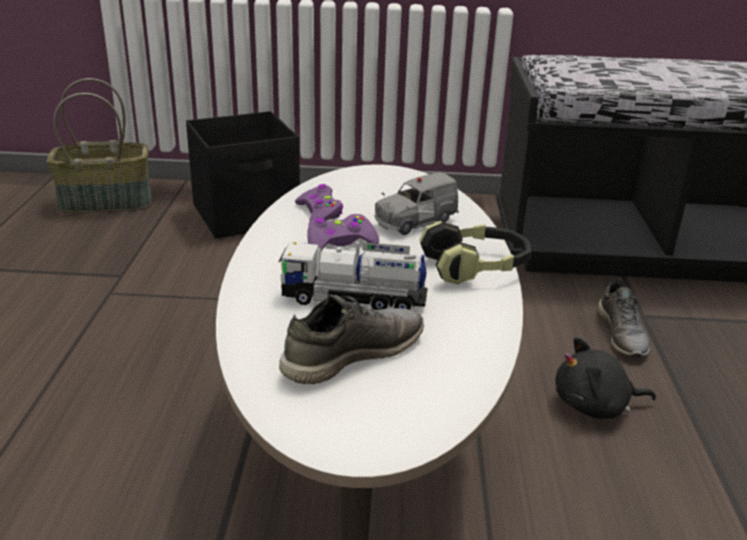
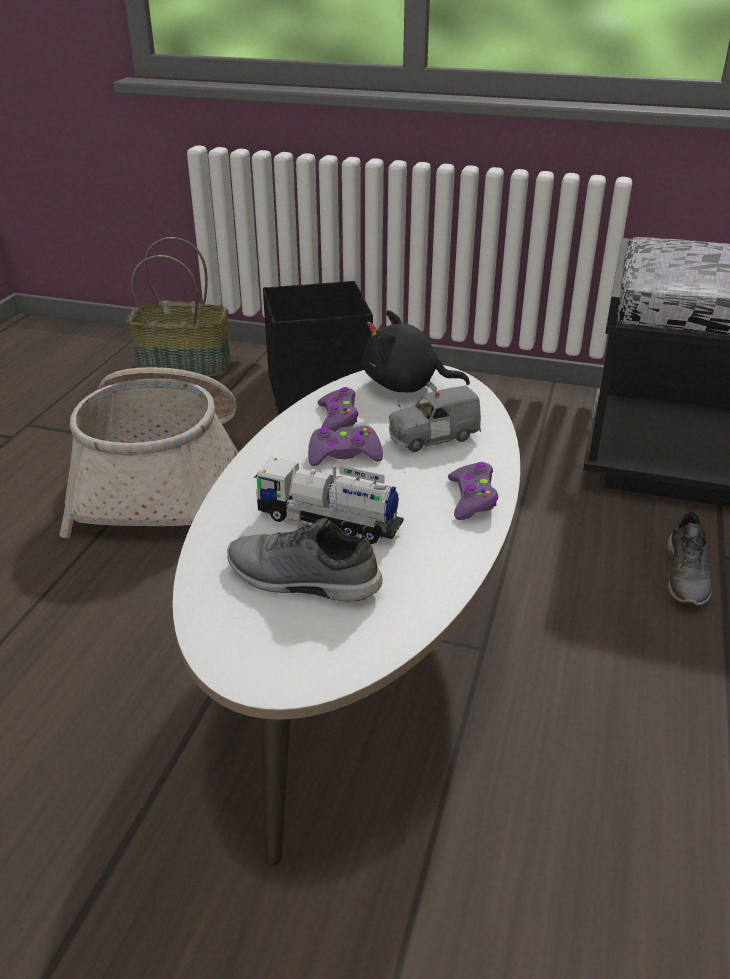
camera: 15 degrees right, 5 degrees up
grey shoe [279,294,424,384] -> grey shoe turned 135 degrees counterclockwise [227,518,382,602]
headphones [419,220,532,285] -> purple game controller [448,462,498,520]
black plush toy [555,337,656,419] -> black plush toy moved to [363,310,470,393]
none -> basket [60,367,239,538]

